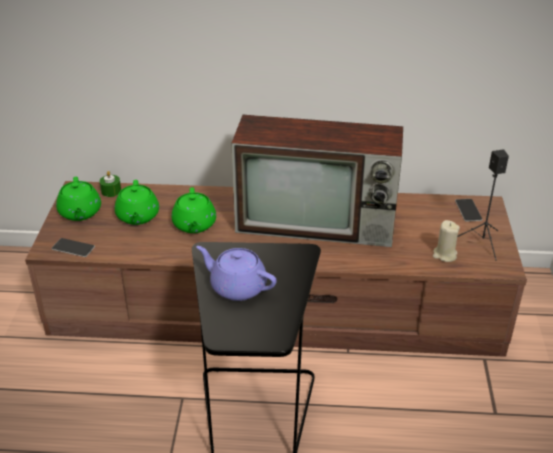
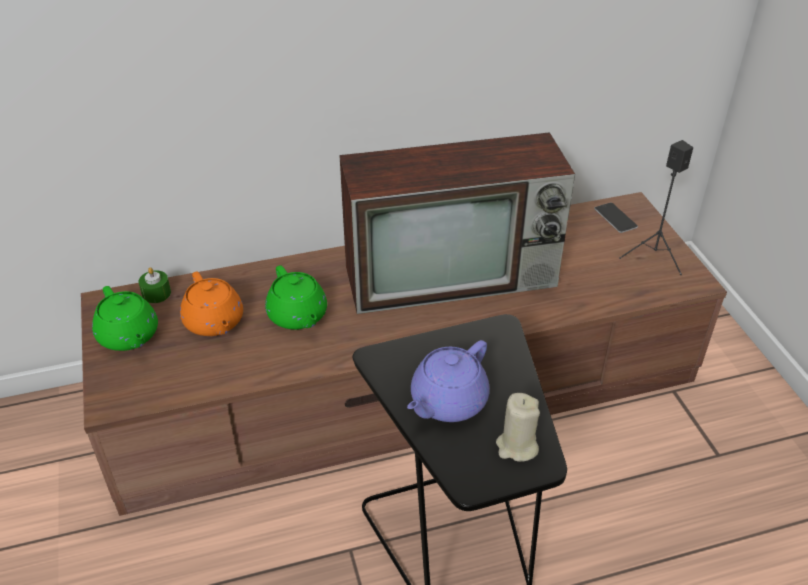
camera: 20 degrees left, 5 degrees up
phone [52,238,95,257] -> none
green teapot [115,180,159,225] -> orange teapot [180,272,243,336]
purple teapot [196,246,277,301] -> purple teapot turned 60 degrees counterclockwise [407,340,490,422]
beige candle [433,220,460,262] -> beige candle moved to [496,393,540,462]

